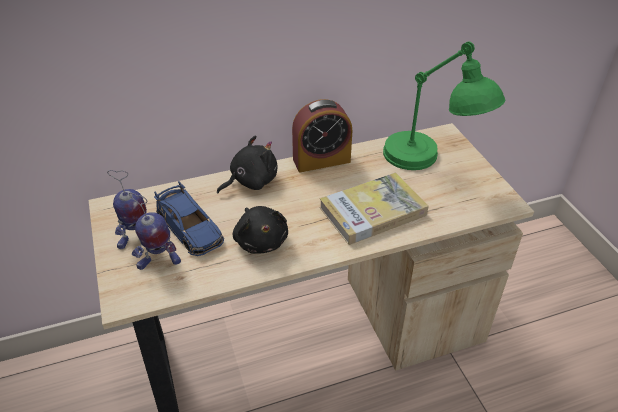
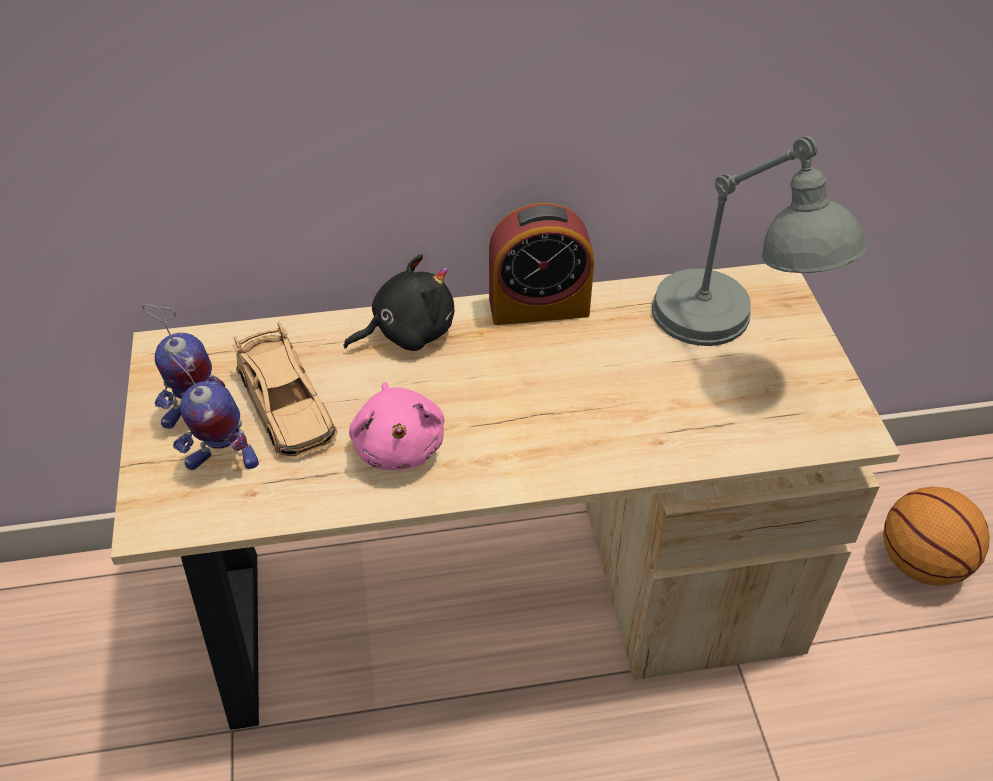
camera: 10 degrees right, 5 degrees up
blue toy car [154,181,224,256] -> beige toy car [233,322,338,459]
black plush toy [233,206,288,254] -> pink plush toy [349,382,444,470]
book [319,172,429,245] -> none
green table lamp [383,41,506,170] -> grey table lamp [652,136,867,346]
none -> basketball [883,487,990,586]

